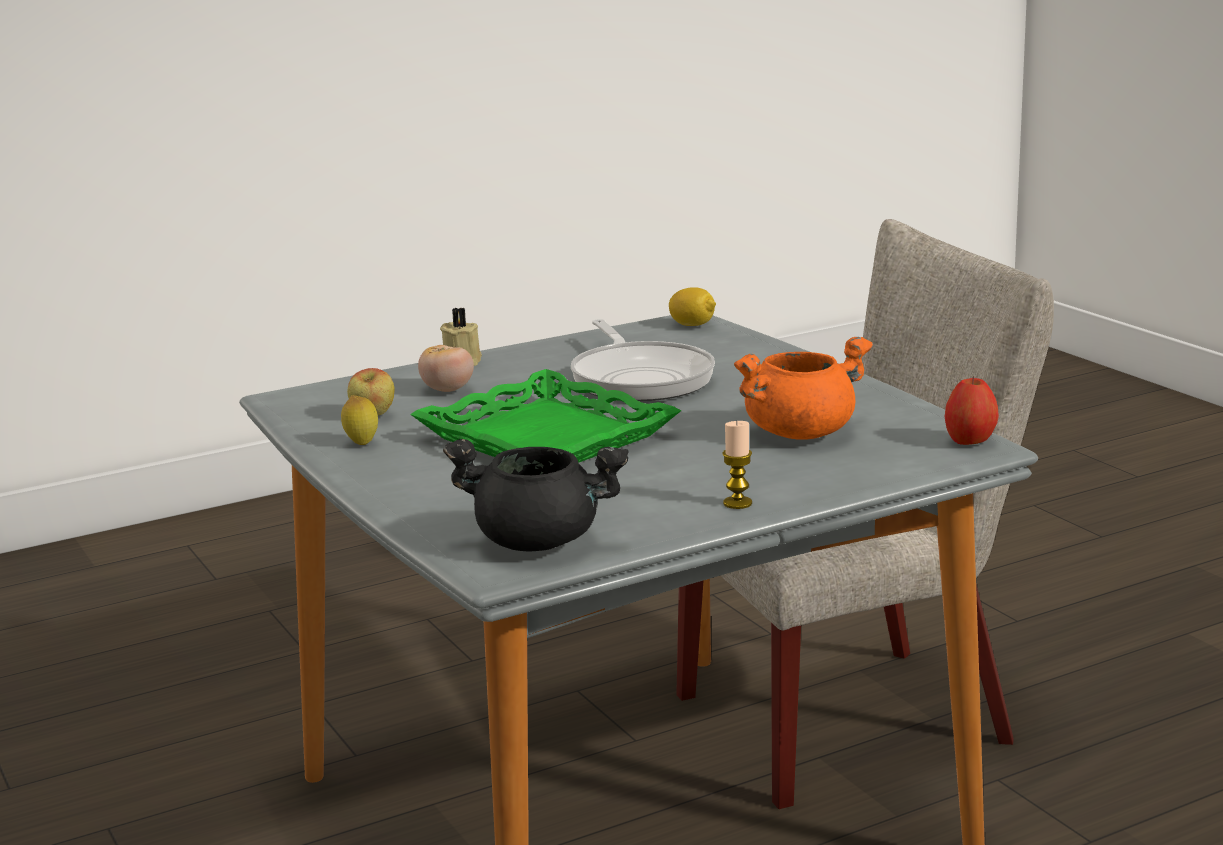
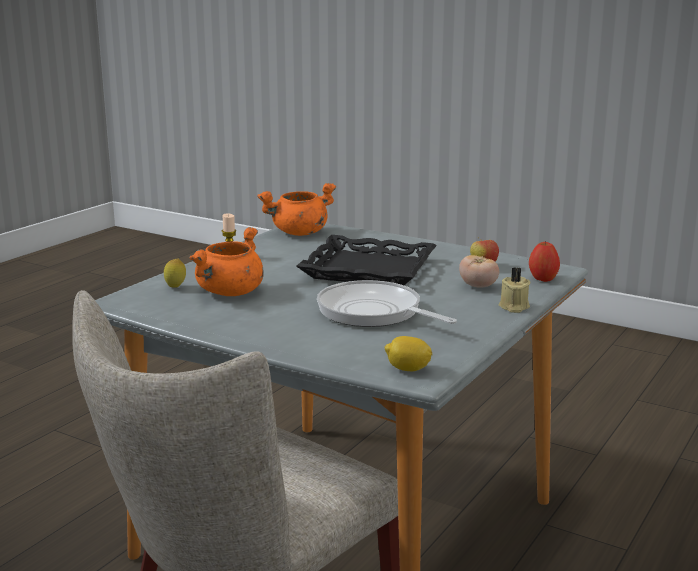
camera: 150 degrees right, 0 degrees up
lemon [341,395,378,445] -> lemon moved to [164,258,186,288]
green tray [410,369,681,463] -> black tray [296,235,437,285]
black cooking pot [443,439,629,551] -> orange cooking pot [257,183,336,236]
apple [944,376,999,445] -> apple moved to [529,241,560,282]

